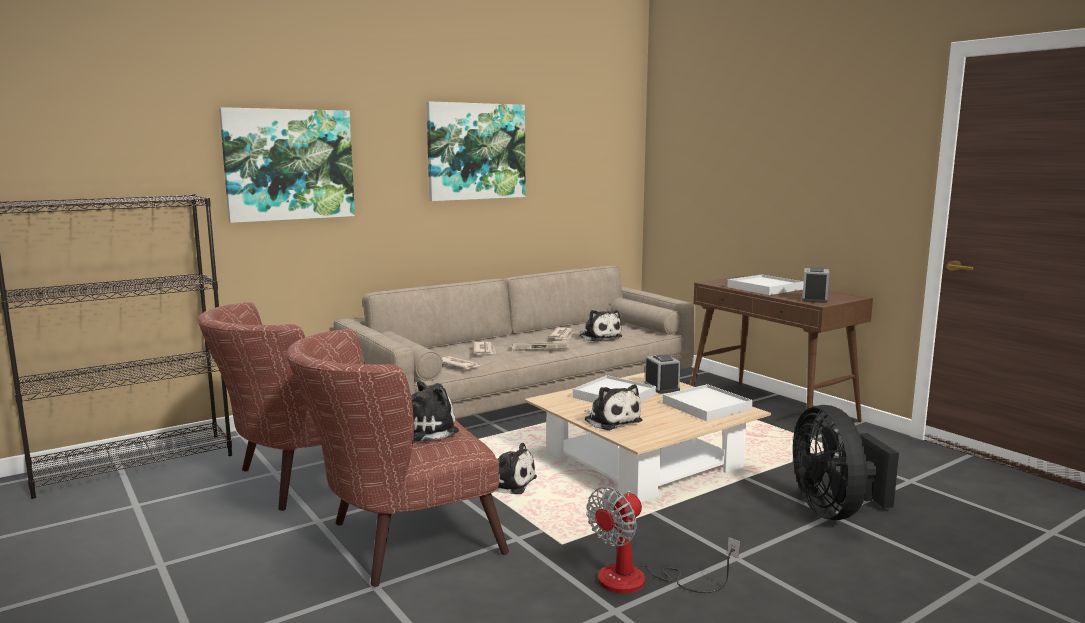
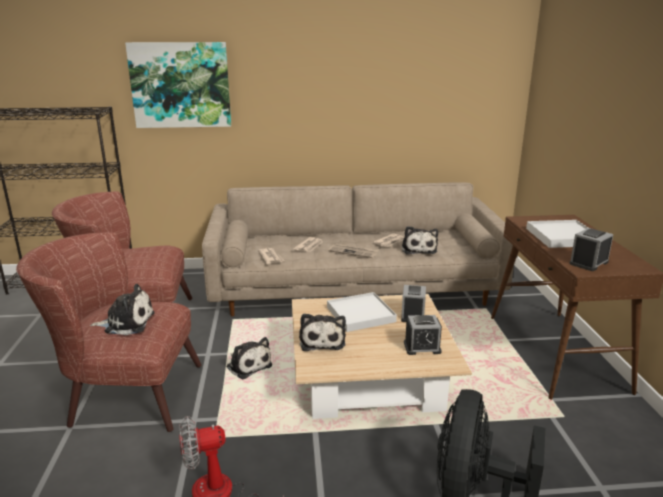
camera: 30 degrees right, 10 degrees up
picture [426,101,525,201] -> none
white tray [663,384,753,421] -> alarm clock [404,315,442,355]

